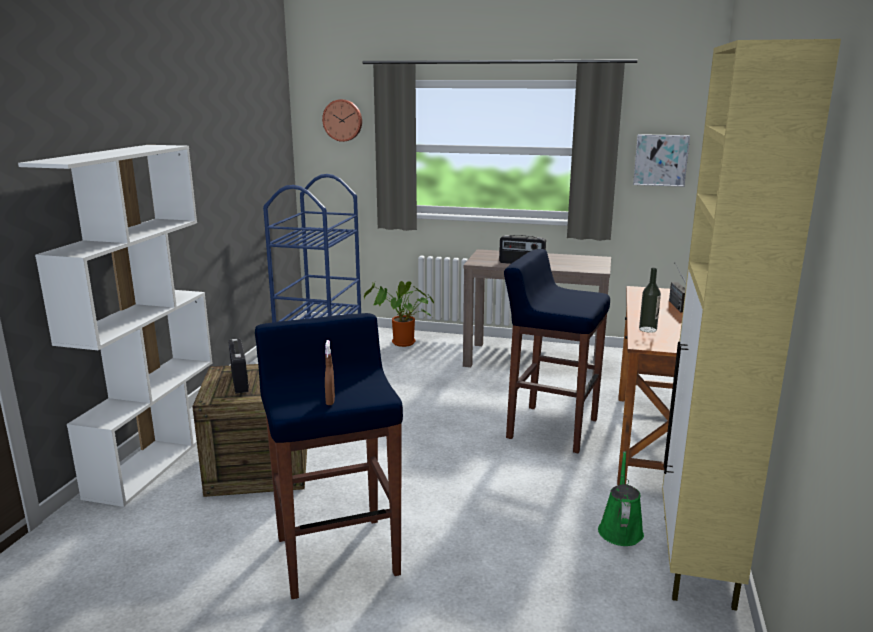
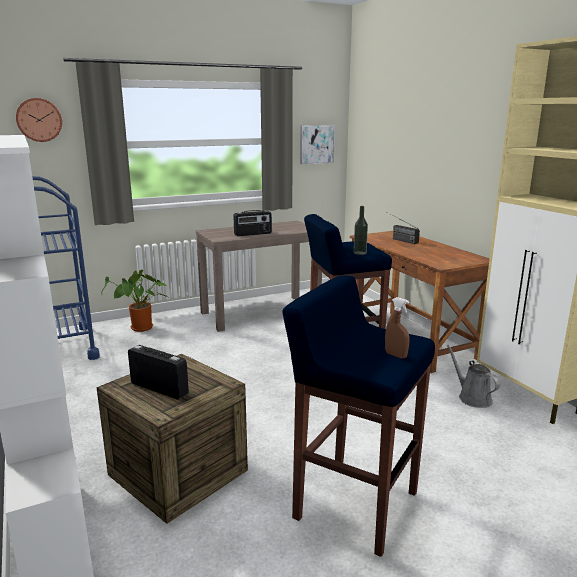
camera: 40 degrees left, 0 degrees up
green watering can [598,451,644,546] -> grey watering can [446,345,500,408]
bottle [639,268,661,333] -> bottle moved to [354,206,368,255]

